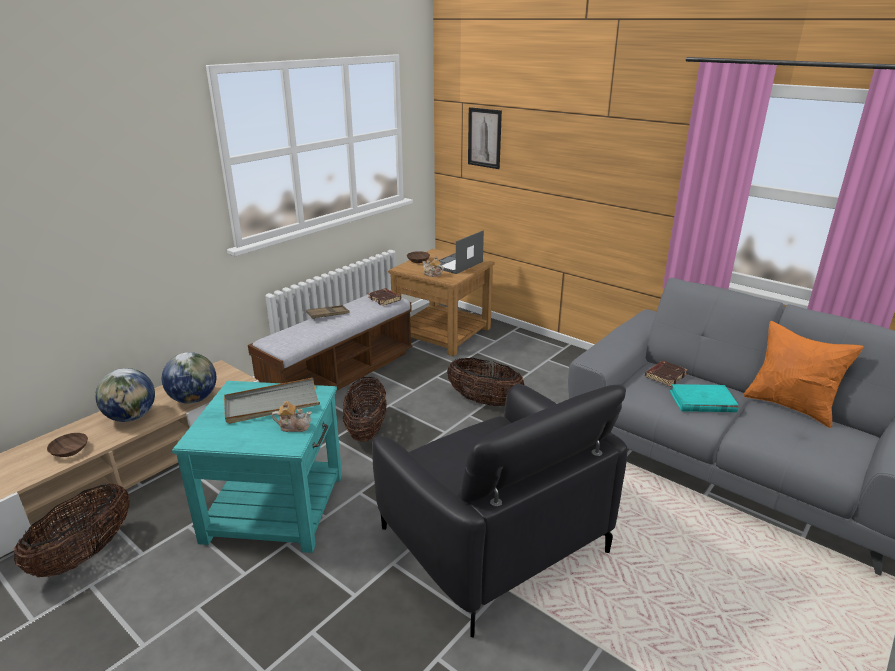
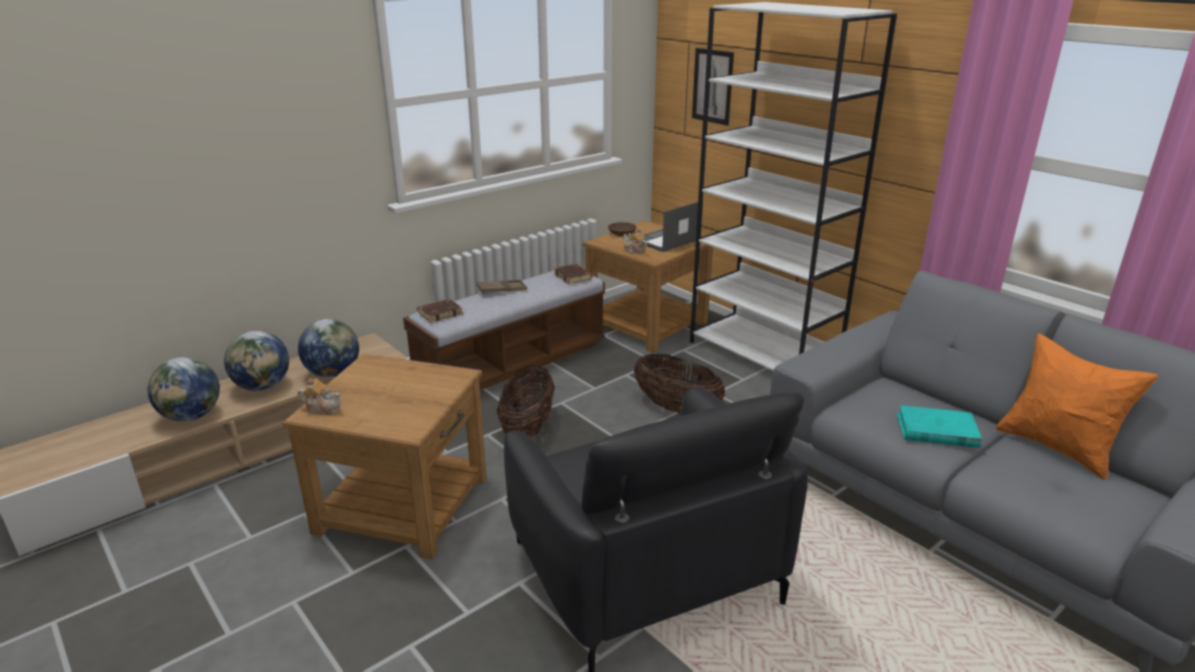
camera: 10 degrees right, 0 degrees up
basket [14,483,130,577] -> none
brown bowl [47,433,88,457] -> globe [148,357,220,422]
turquoise side table [172,381,342,553] -> brown side table [283,353,487,559]
grey tray [224,378,320,424] -> none
teapot [272,401,312,432] -> teapot moved to [298,378,341,415]
brown book [645,361,688,387] -> brown book moved to [417,299,463,322]
none -> white bookcase [690,2,897,371]

